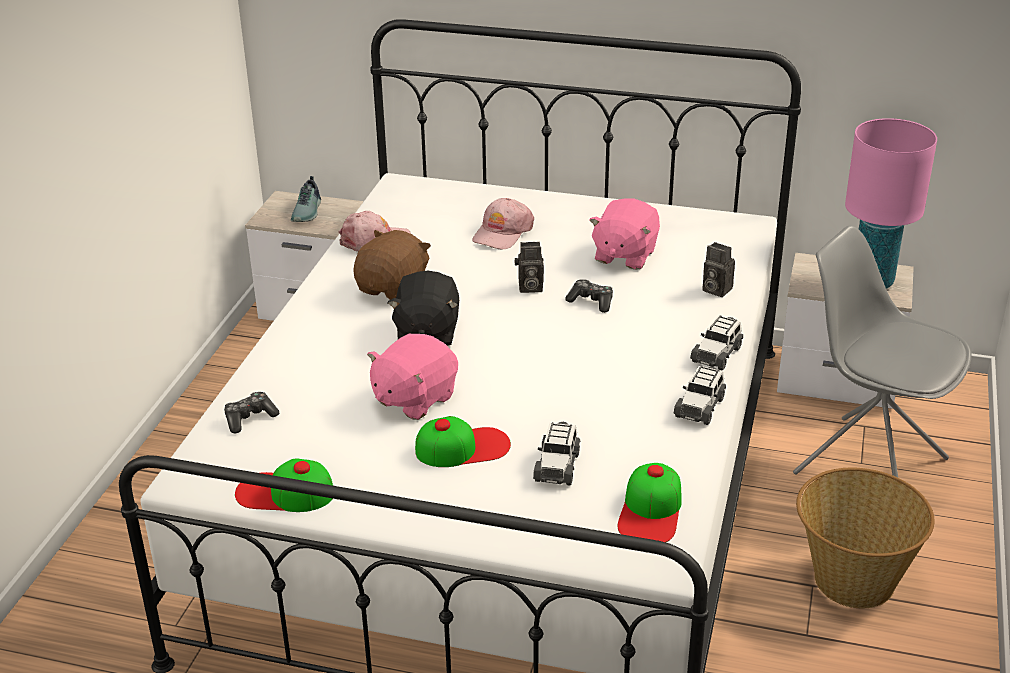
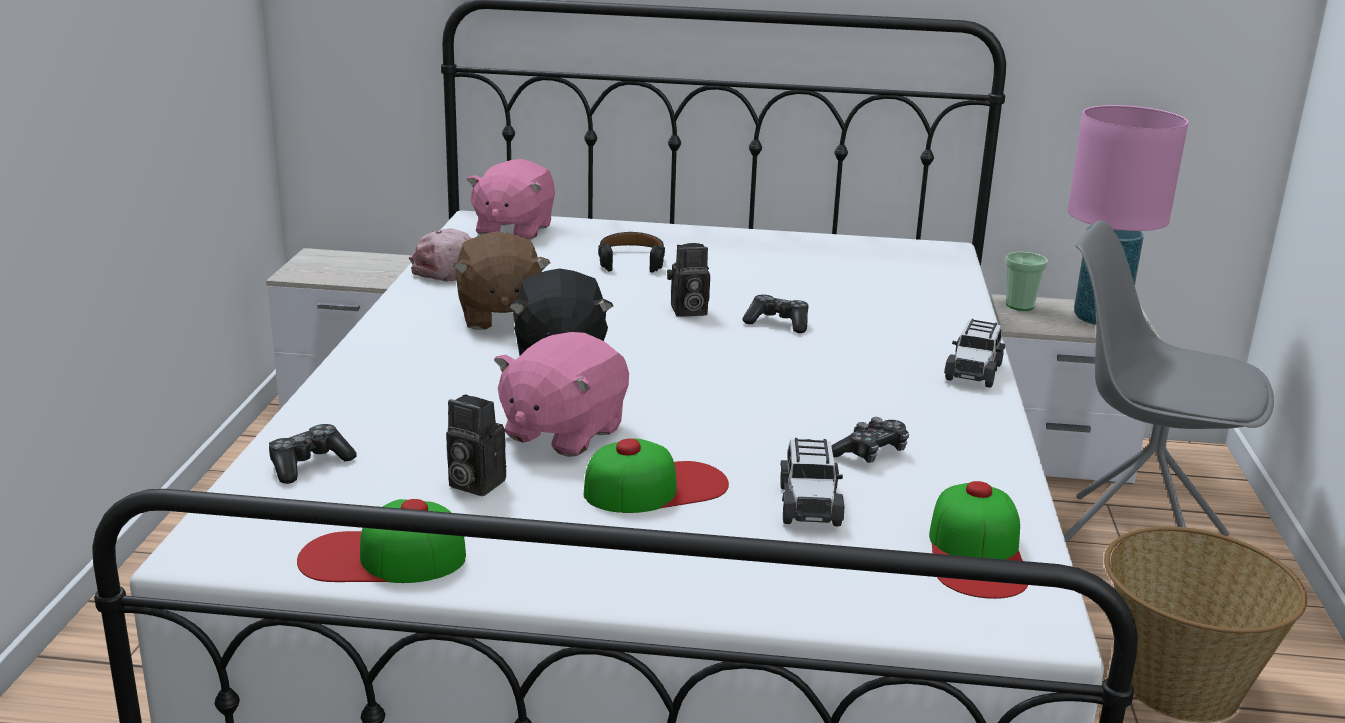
camera: 10 degrees left, 10 degrees down
shoe [291,176,321,222] -> none
brown plush toy [353,230,431,300] -> brown plush toy turned 150 degrees clockwise [453,231,550,330]
pink cap [472,198,534,249] -> black headphones [598,232,665,273]
pink plush toy [589,198,660,270] -> pink plush toy moved to [466,159,555,240]
toy car [673,365,726,425] -> none
camera [702,242,735,297] -> camera moved to [446,394,506,496]
none -> game controller [832,417,909,463]
none -> cup [1005,252,1048,311]

